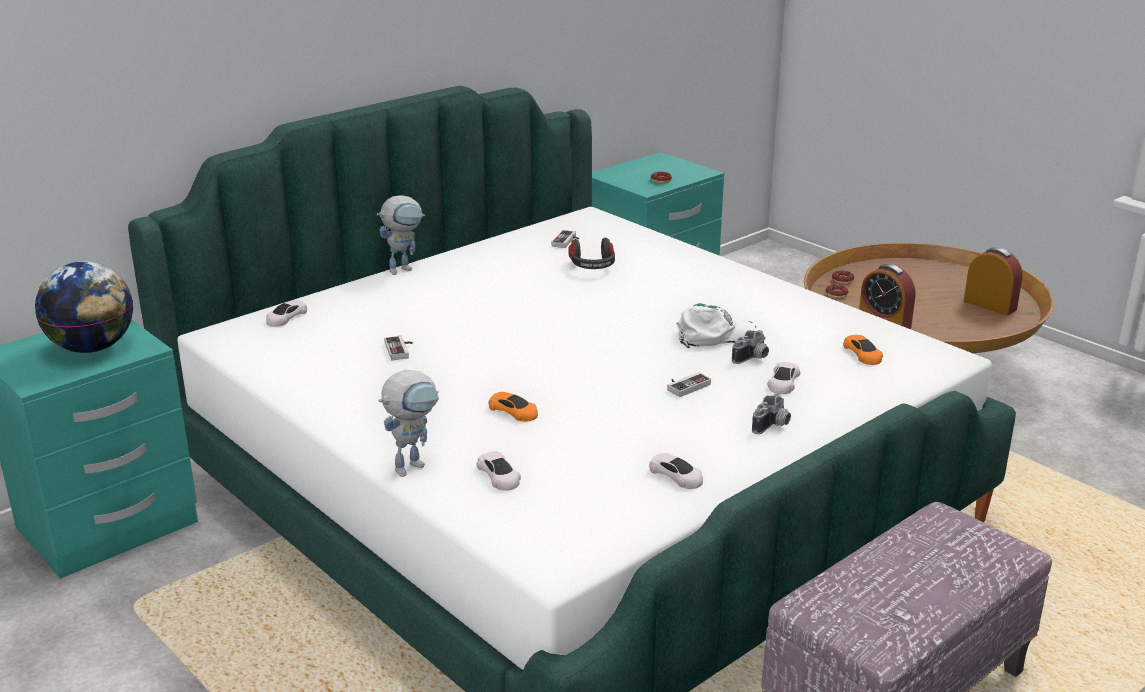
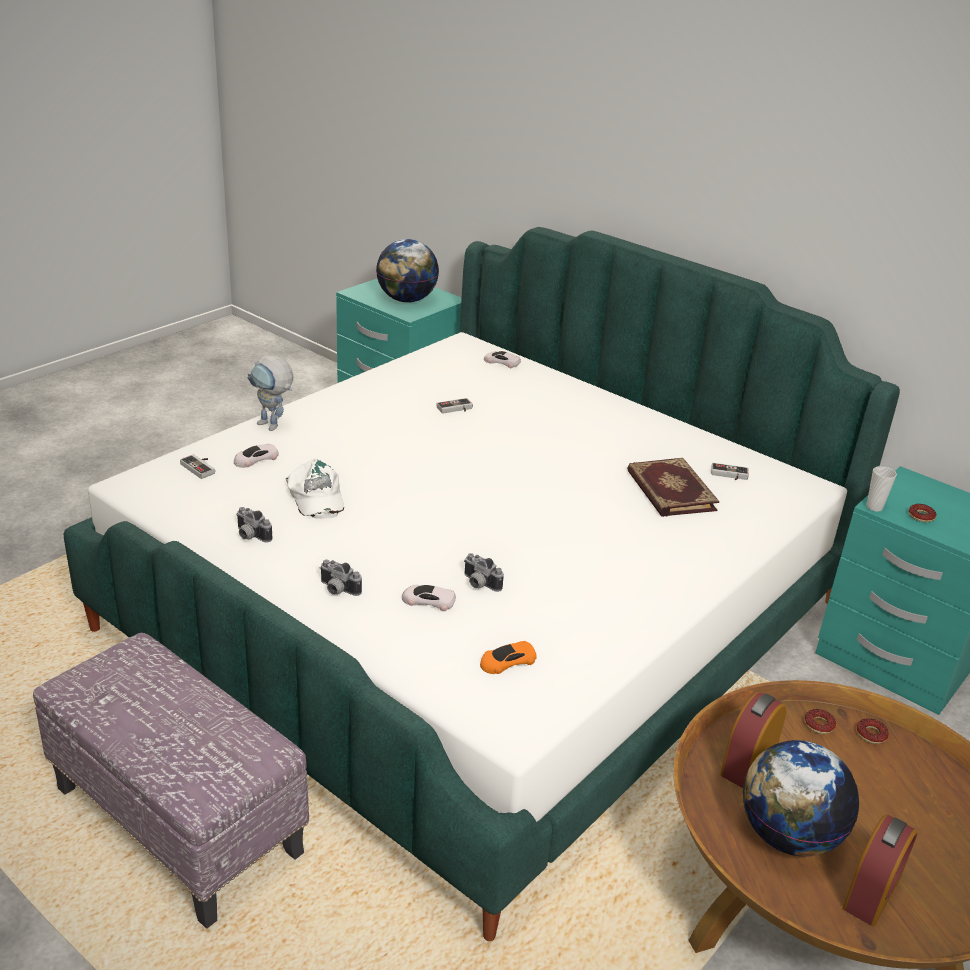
camera: 80 degrees right, 5 degrees up
toy robot [377,195,425,275] -> none
orange toy car [488,392,538,422] -> none
headphones [568,238,615,269] -> book [627,458,720,517]
white toy car [649,453,703,489] -> camera [236,507,272,543]
game controller [667,372,711,397] -> game controller moved to [180,454,215,479]
white cap [677,303,757,348] -> white cap moved to [285,459,344,519]
none -> globe [743,740,859,856]
none -> cup [867,466,897,512]

